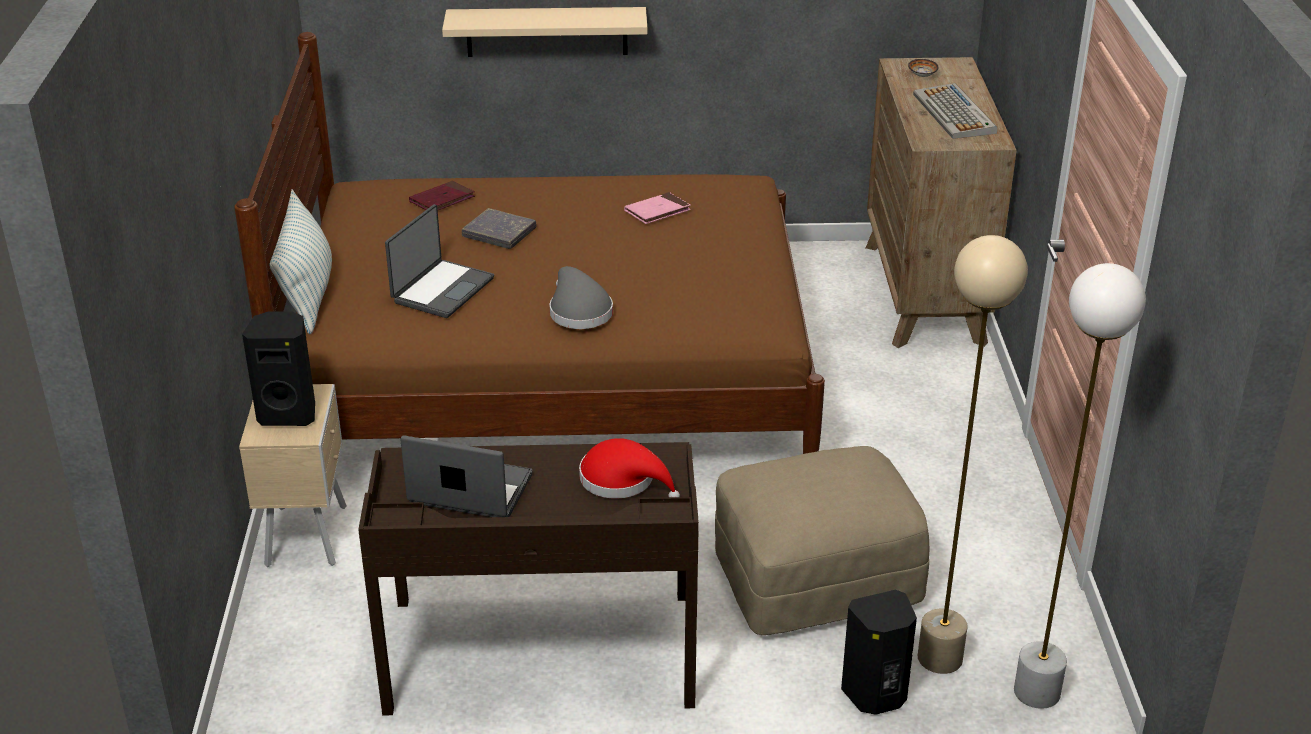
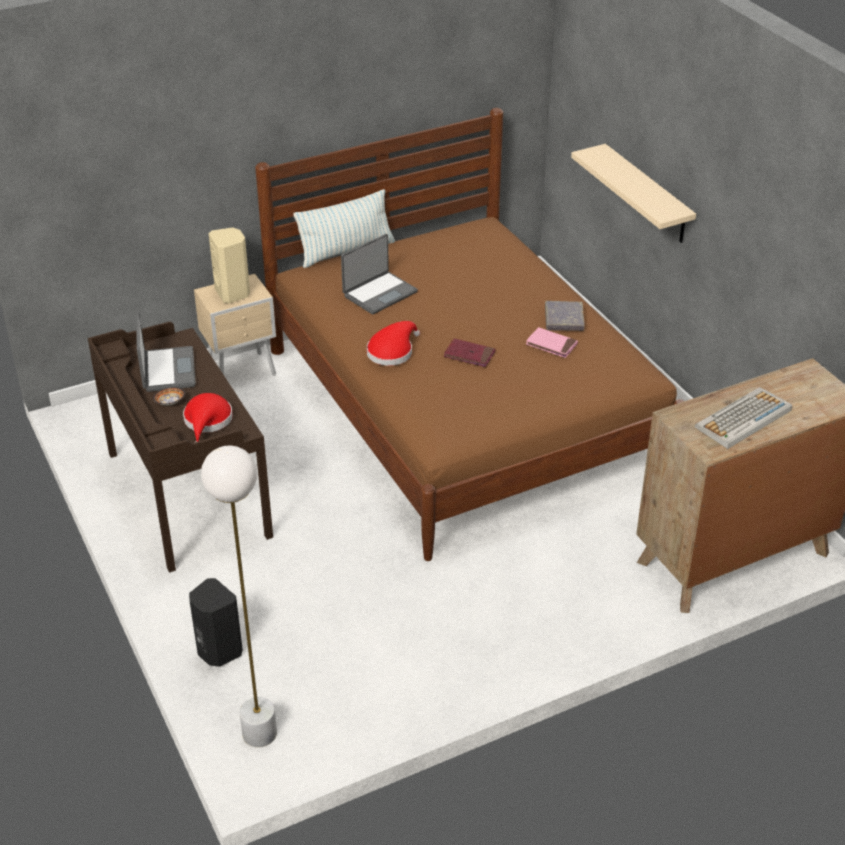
camera: 65 degrees right, 5 degrees up
black speaker [242,312,315,426] -> beige speaker [209,227,250,304]
laptop [385,204,494,318] -> laptop turned 45 degrees counterclockwise [341,234,418,315]
red book [409,181,475,210] -> red book moved to [444,338,495,367]
grey book [462,208,536,249] -> grey book moved to [545,301,585,331]
grey hat [550,266,613,329] -> red hat [367,321,420,366]
beige ottoman [715,446,929,635] -> none
bowl [908,59,939,77] -> bowl moved to [153,387,185,405]
beige floor lamp [918,235,1028,674] -> none

